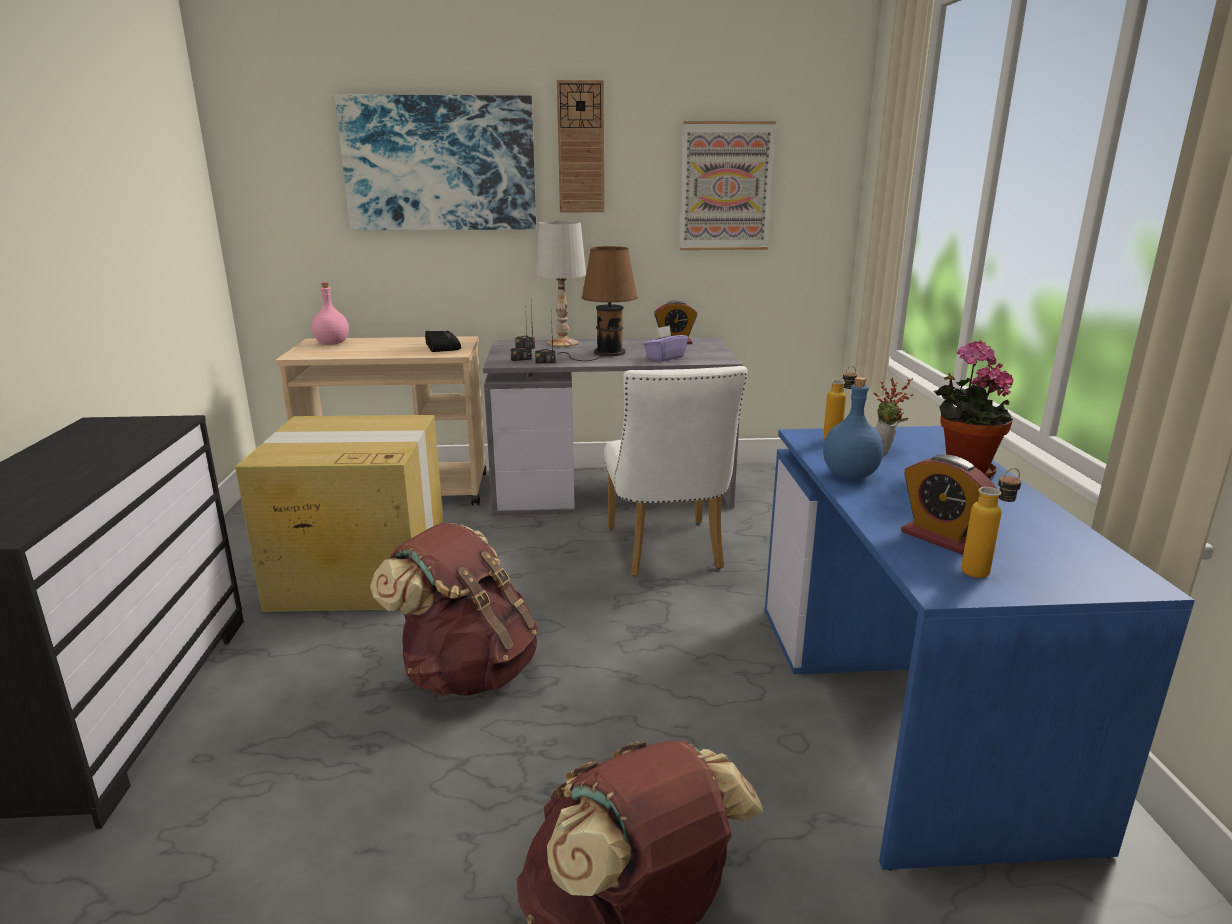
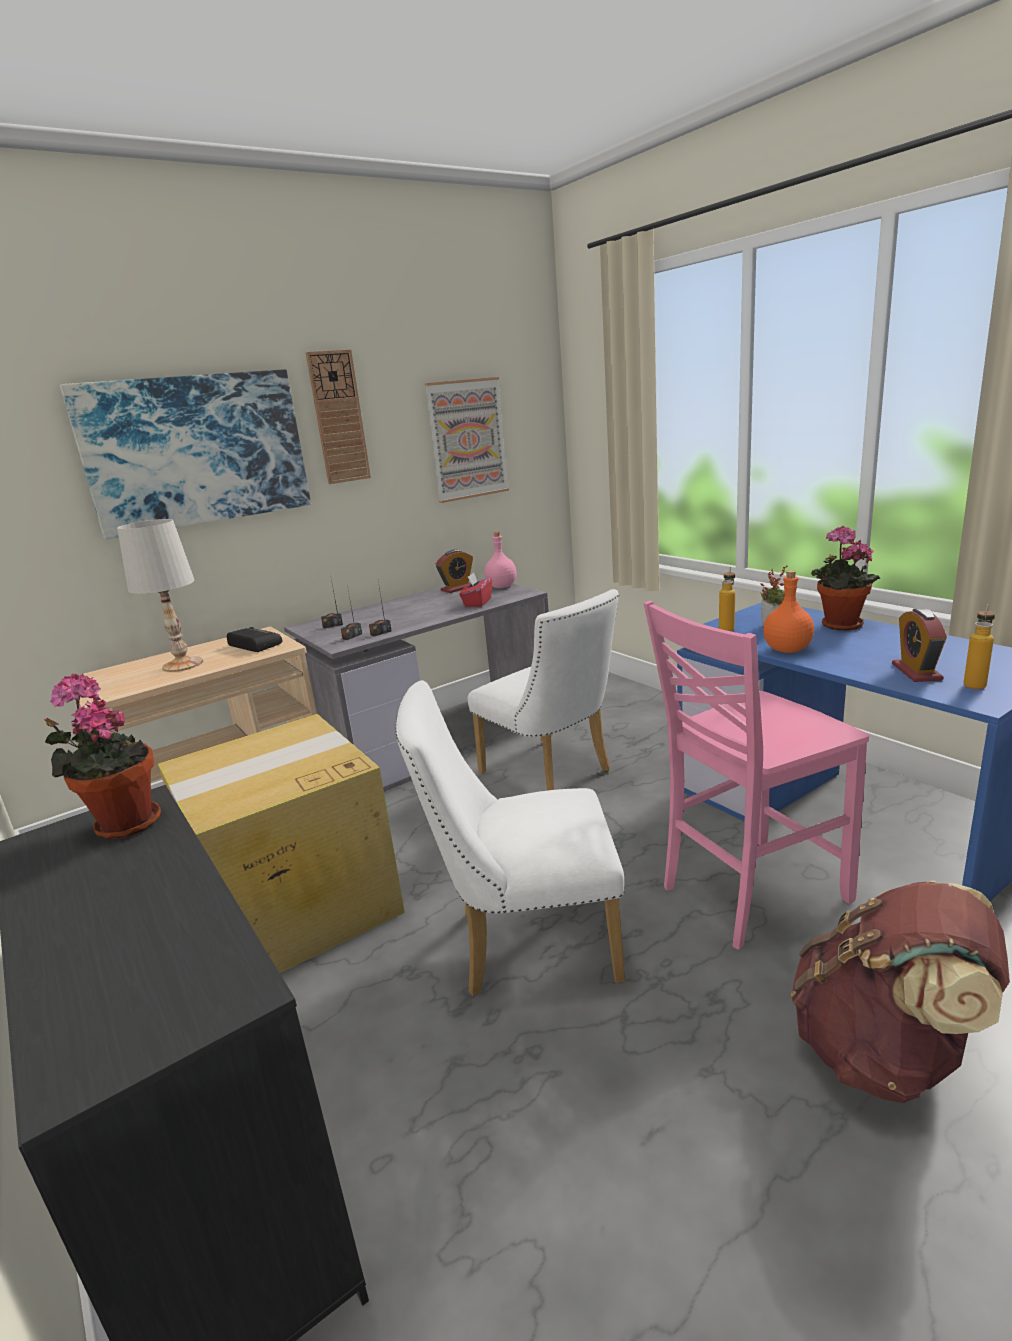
camera: 30 degrees left, 0 degrees up
pink bottle [312,282,349,345] -> pink bottle moved to [484,532,516,588]
brown backpack [370,522,539,696] -> white chair [395,680,625,996]
white table lamp [536,221,586,347] -> white table lamp moved to [117,519,203,672]
brown table lamp [560,246,638,361] -> none
purple tissue box [644,325,688,362] -> red tissue box [459,573,492,607]
blue bottle [823,377,883,479] -> orange bottle [763,570,814,653]
alarm clock [901,455,997,554] -> alarm clock turned 75 degrees clockwise [892,608,947,682]
none -> potted plant [44,674,161,839]
none -> pink chair [644,601,869,950]

